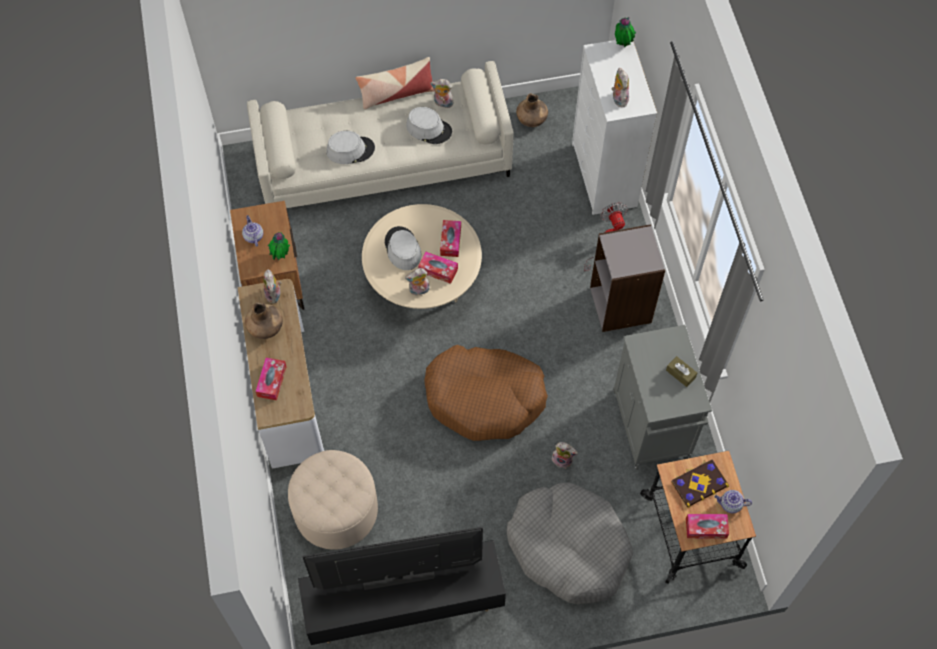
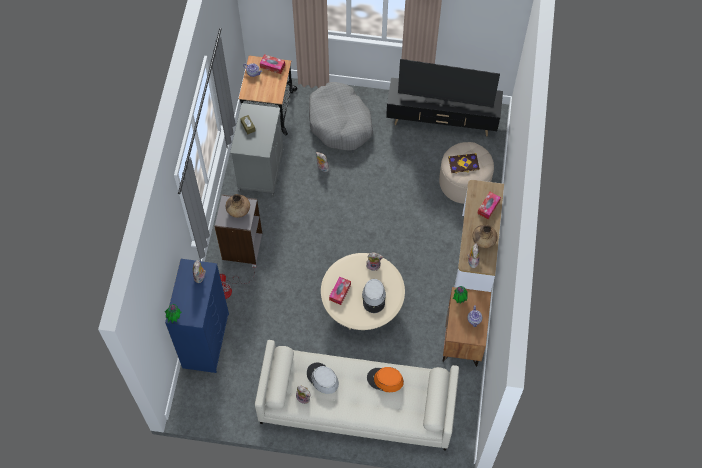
camera: 160 degrees left, 0 degrees up
grey hat [326,131,375,164] -> orange hat [367,367,404,392]
pillow [356,57,434,109] -> none
tissue box [418,252,458,284] -> none
brown dog bed [425,345,548,441] -> none
brown vase [516,93,548,127] -> brown vase moved to [226,194,250,218]
white dresser [572,40,657,215] -> blue dresser [165,259,229,373]
book [671,460,729,508] -> book moved to [448,153,480,174]

